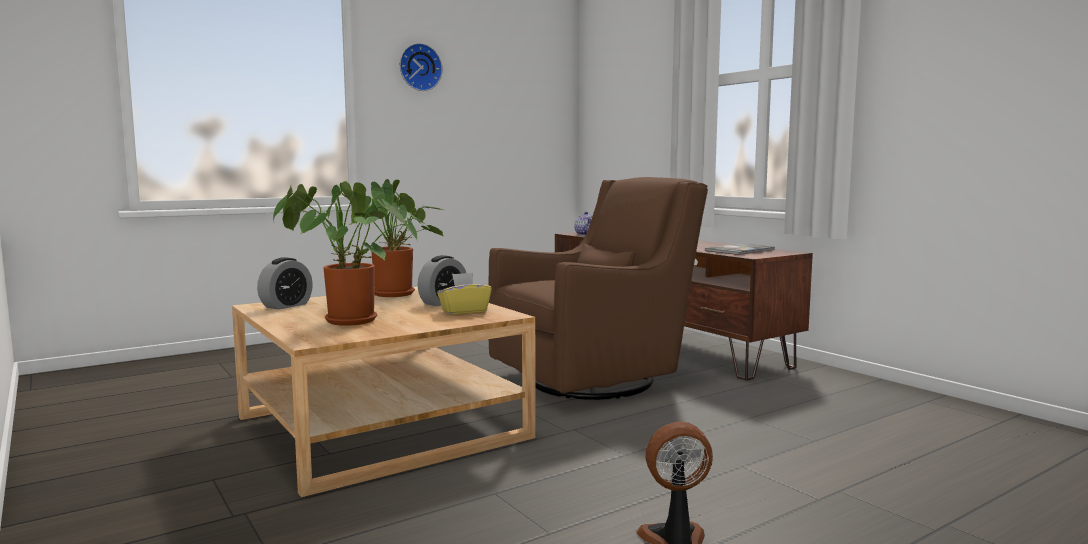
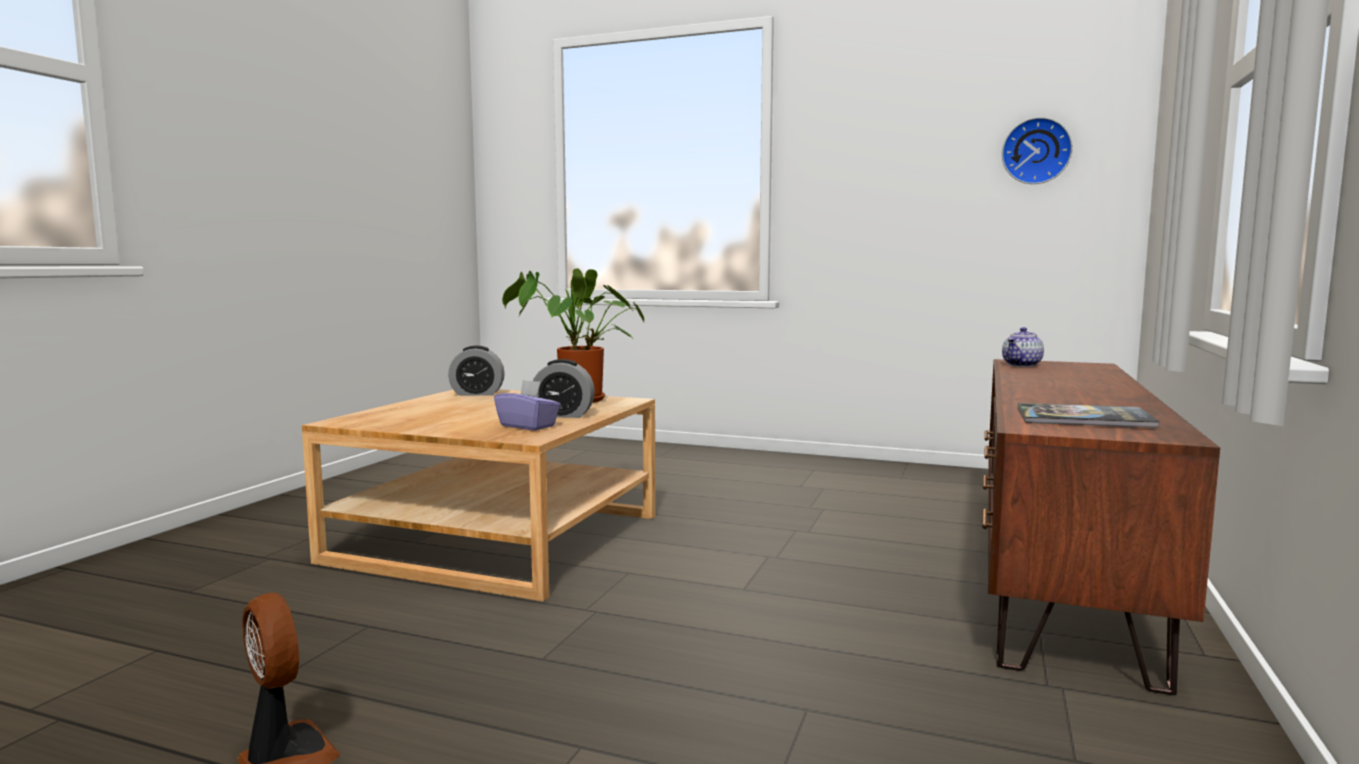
camera: 55 degrees right, 0 degrees up
potted plant [273,181,418,326] -> none
wall clock [400,43,443,91] -> wall clock moved to [1002,117,1073,184]
yellow tissue box [437,273,492,315] -> purple tissue box [494,380,561,430]
brown armchair [488,177,708,400] -> none

